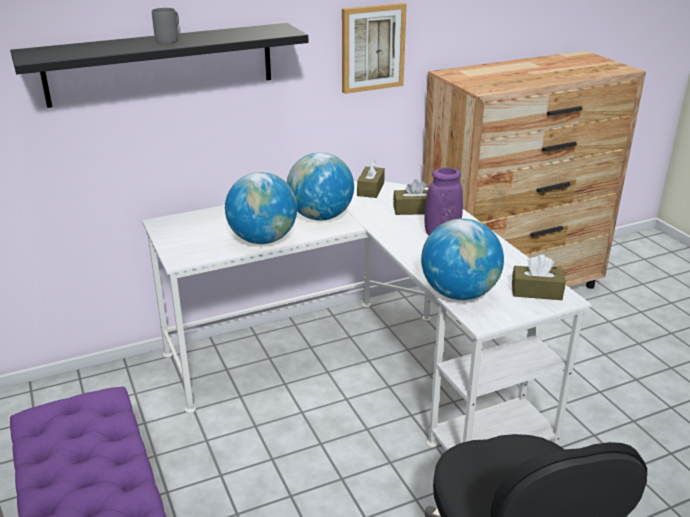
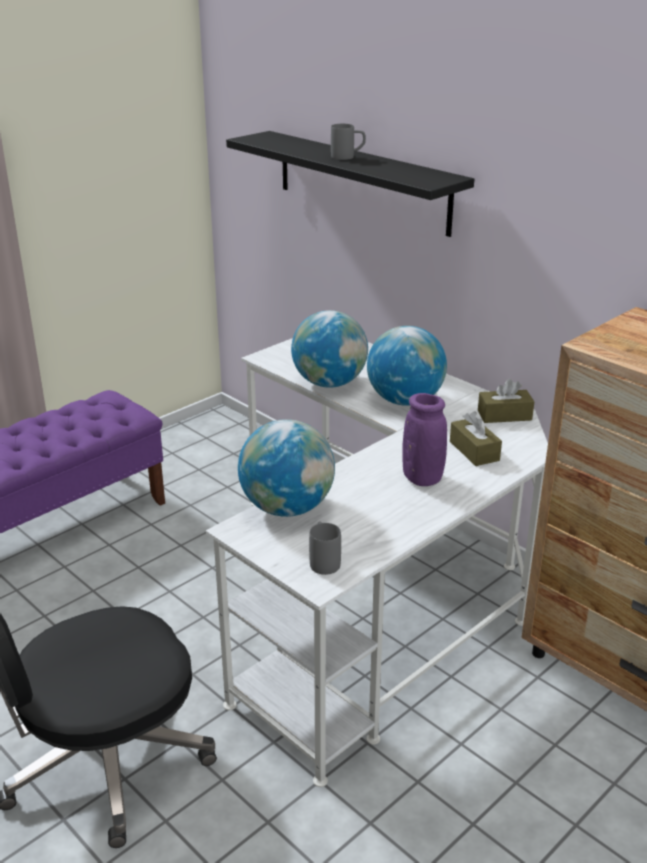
camera: 70 degrees right, 0 degrees up
picture [342,3,407,94] -> none
brown tissue box [512,255,566,300] -> grey mug [309,521,341,575]

